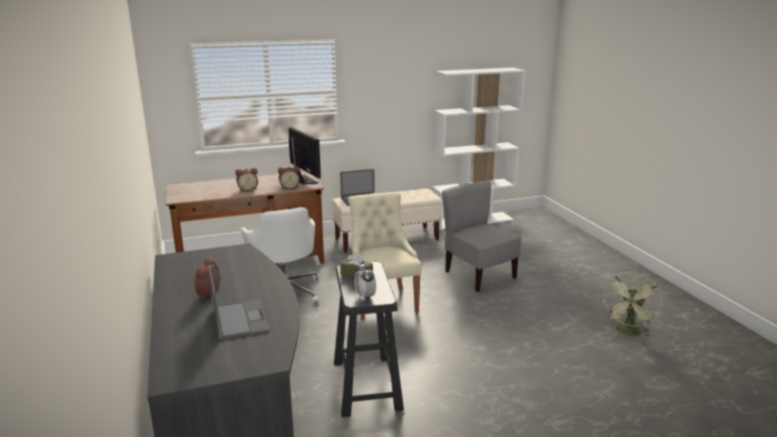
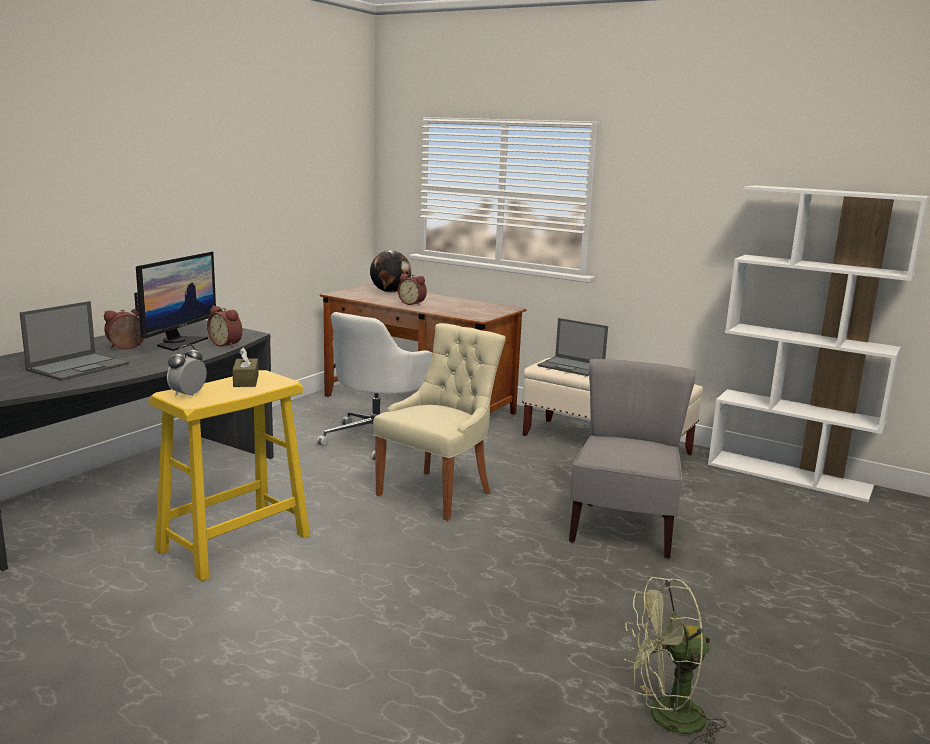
camera: 50 degrees right, 5 degrees down
alarm clock [278,166,300,190] -> alarm clock moved to [207,306,242,348]
monitor [289,127,321,184] -> monitor moved to [134,251,216,351]
black stool [334,262,404,417] -> yellow stool [149,370,310,581]
none -> globe [370,250,411,293]

